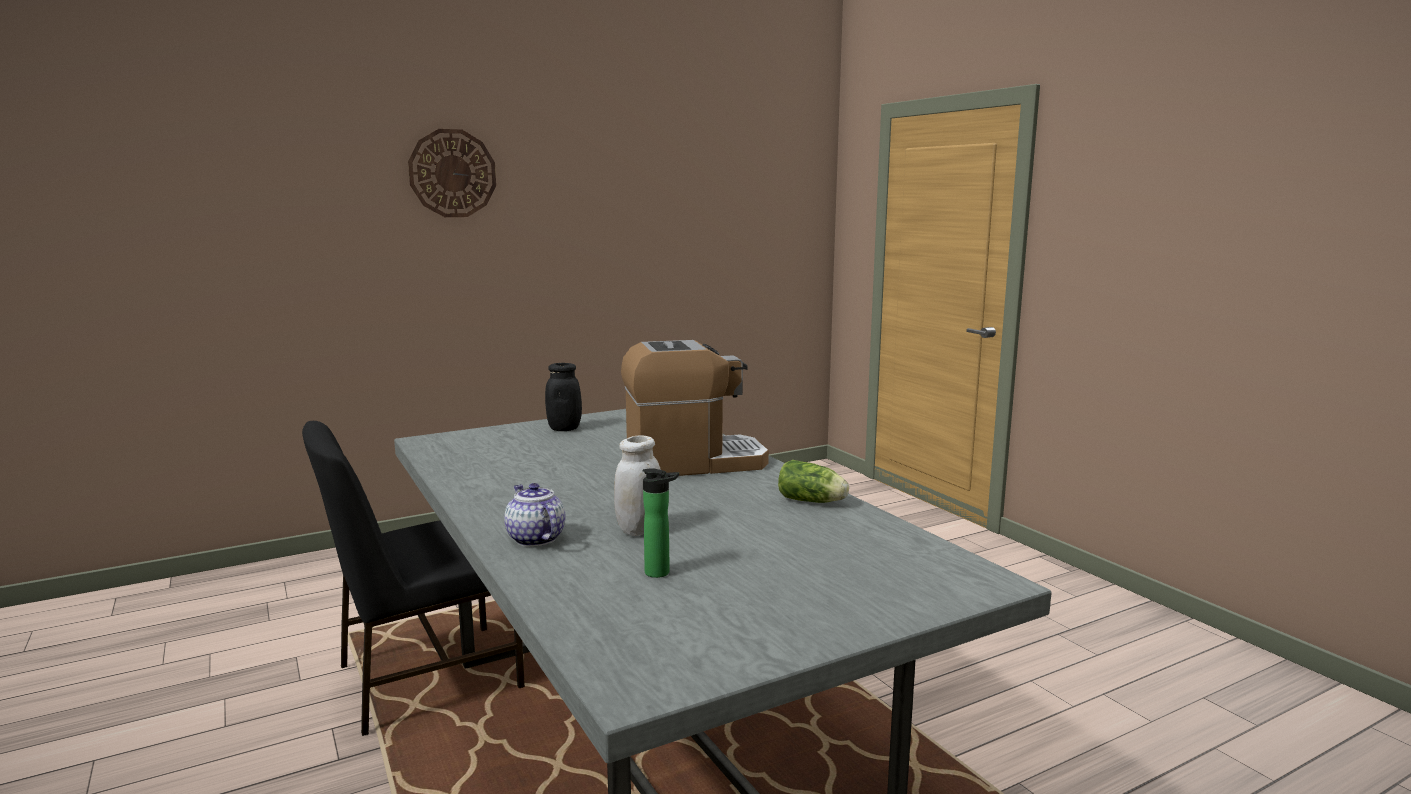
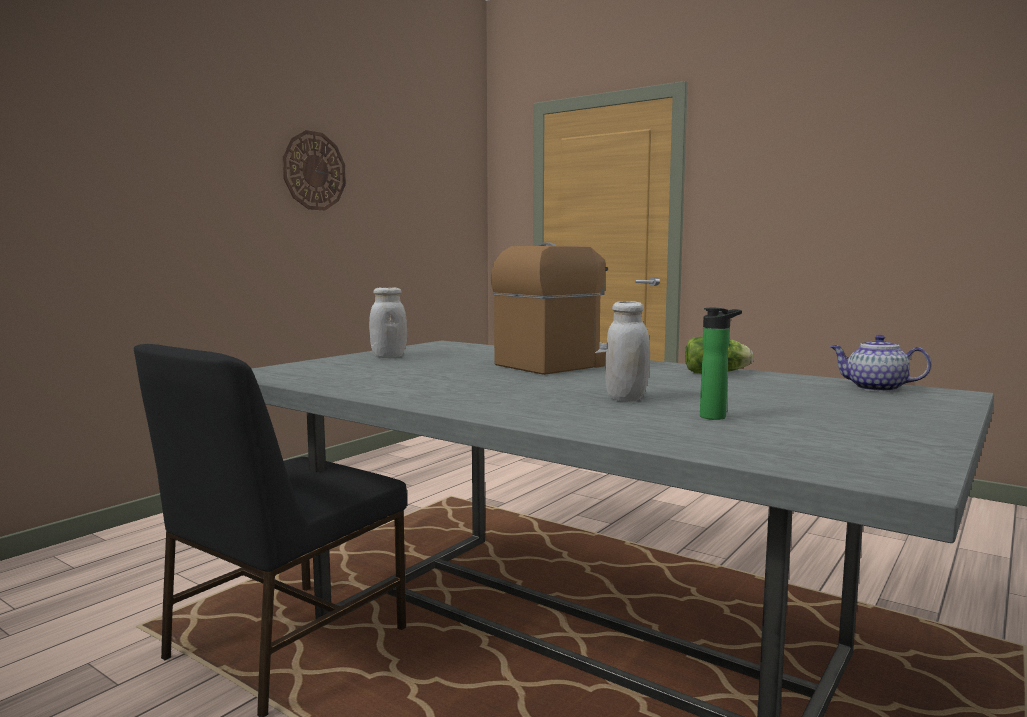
camera: 25 degrees left, 5 degrees down
wall clock [408,129,496,217] -> wall clock moved to [282,130,346,210]
teapot [504,483,566,547] -> teapot moved to [830,335,931,392]
black jar [545,363,582,431] -> white jar [369,287,407,358]

